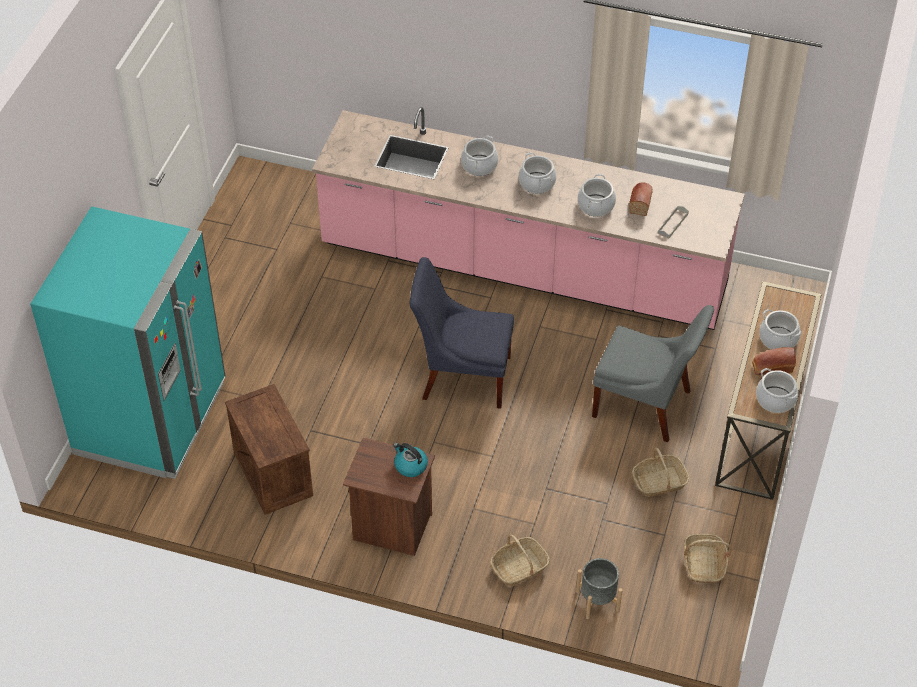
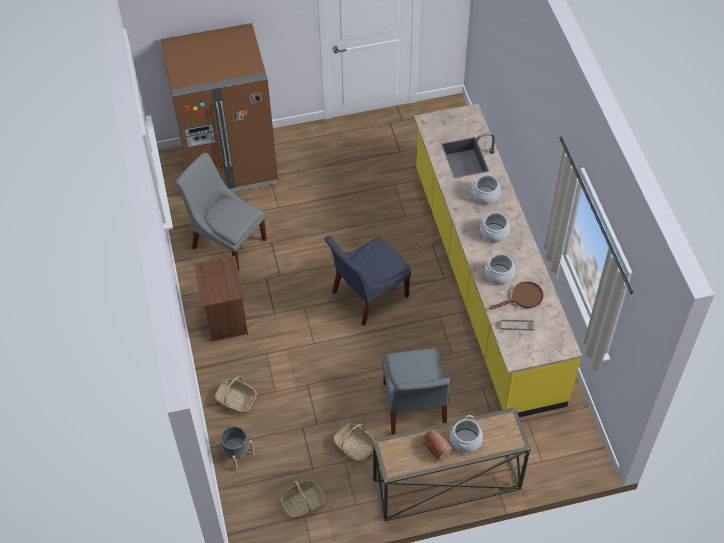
camera: 60 degrees right, 5 degrees up
turquoise fridge [30,206,225,479] -> brown fridge [161,23,278,192]
crate [225,384,313,515] -> grey chair [176,153,267,271]
pink counter [312,107,745,330] -> yellow counter [414,104,582,417]
kettle [393,443,428,477] -> none
blue chair [409,257,514,409] -> blue chair turned 105 degrees counterclockwise [325,236,411,326]
bread [629,183,653,216] -> brown frying pan [490,281,543,310]
cooking pot [756,368,798,413] -> none

